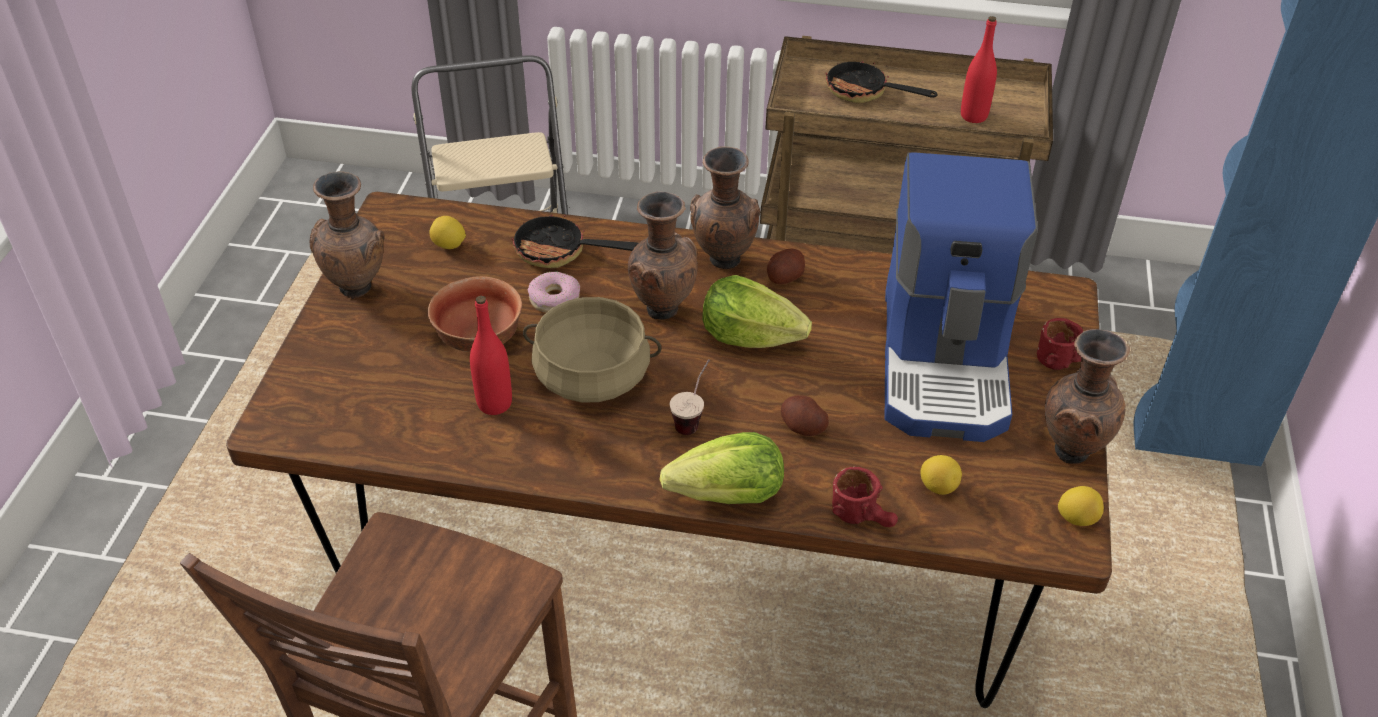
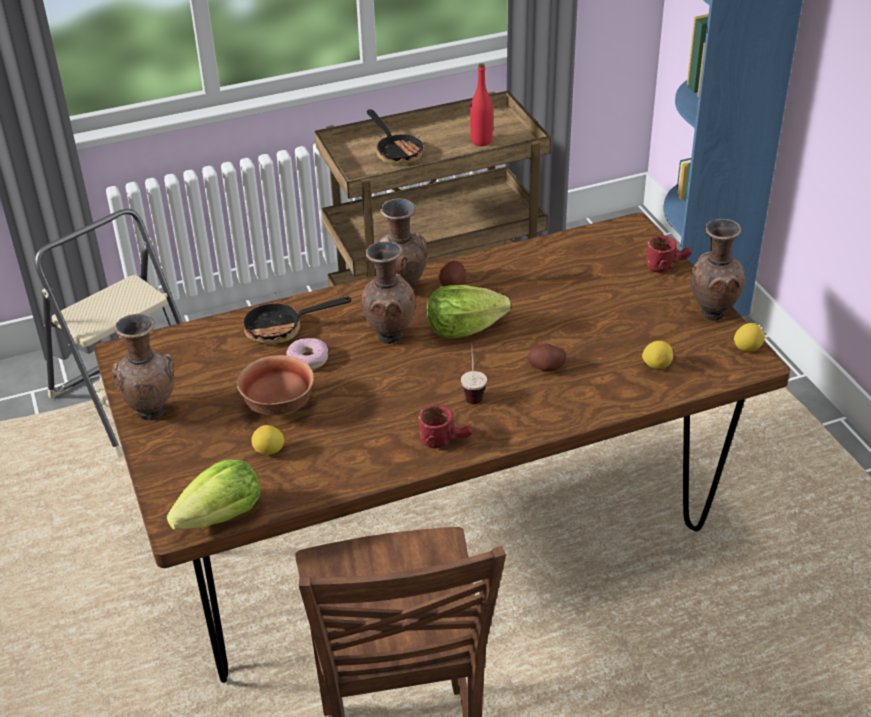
camera: 30 degrees left, 5 degrees down
lemon [429,216,466,249] -> lemon moved to [251,425,285,455]
red bottle [470,296,512,415] -> none
beige cooking pot [523,297,662,402] -> none
lettuce [659,432,784,504] -> lettuce moved to [167,459,260,530]
frying pan [825,58,938,103] -> frying pan turned 120 degrees counterclockwise [367,109,425,164]
red mug [832,467,898,527] -> red mug moved to [419,405,473,449]
coffee machine [885,152,1038,442] -> none

